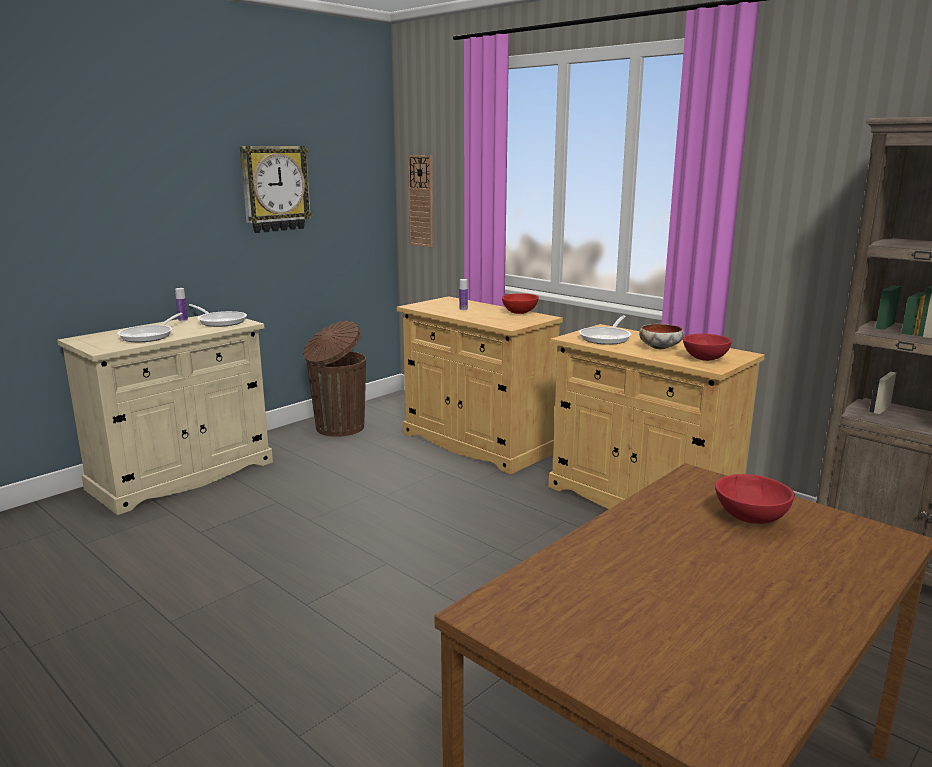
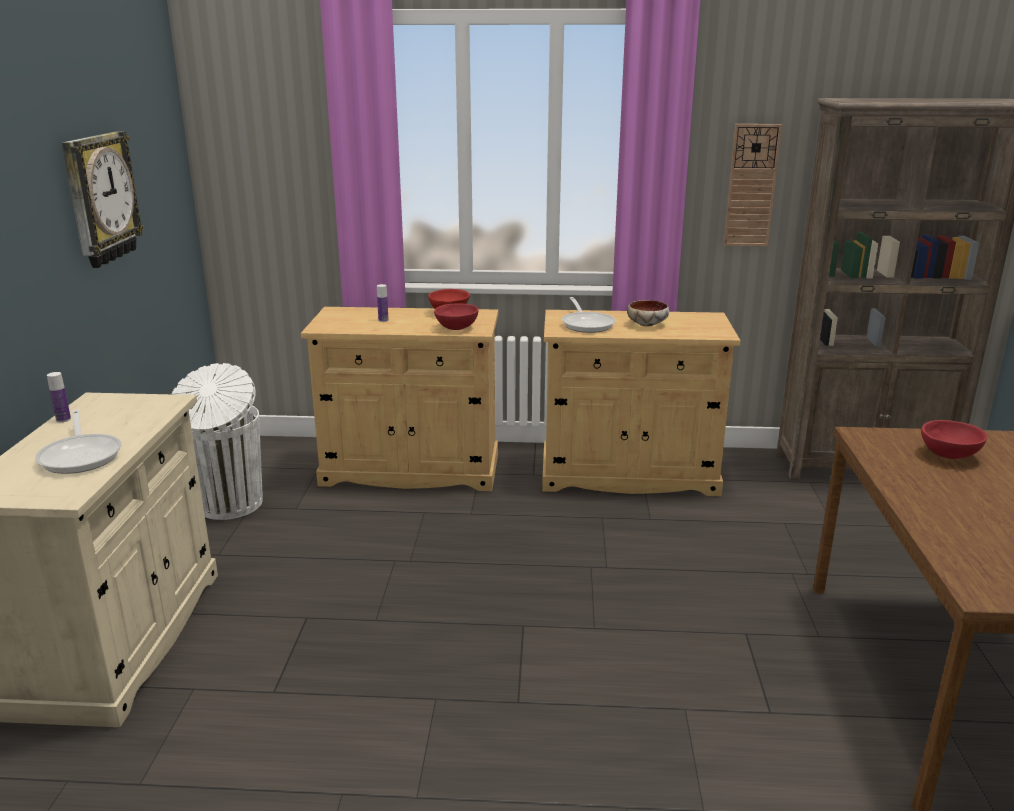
camera: 40 degrees left, 5 degrees up
frying pan [189,304,247,327] -> none
brown trash can [303,321,366,437] -> white trash can [172,363,263,520]
wall clock [407,155,434,247] -> wall clock moved to [724,124,782,246]
red bowl [683,334,732,361] -> red bowl moved to [434,303,479,330]

